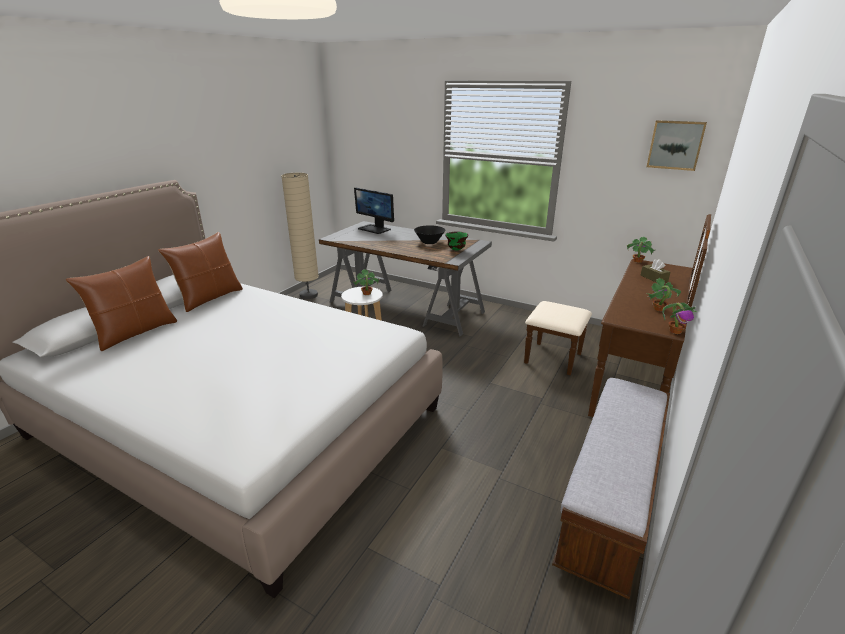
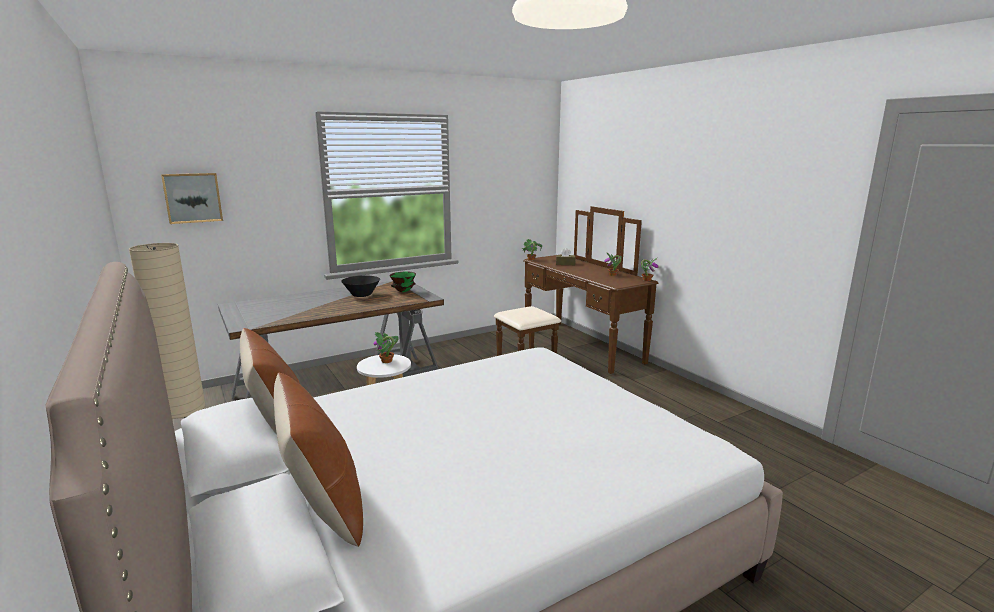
camera: 60 degrees left, 10 degrees down
monitor [354,188,394,234] -> none
bench [552,378,670,599] -> none
picture [646,120,707,171] -> picture moved to [161,173,223,224]

